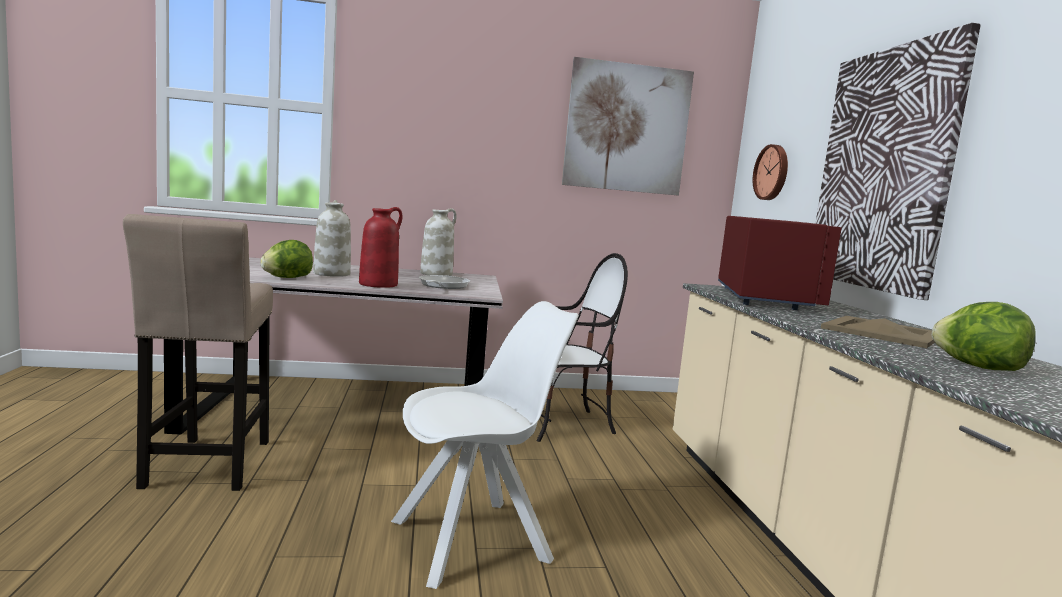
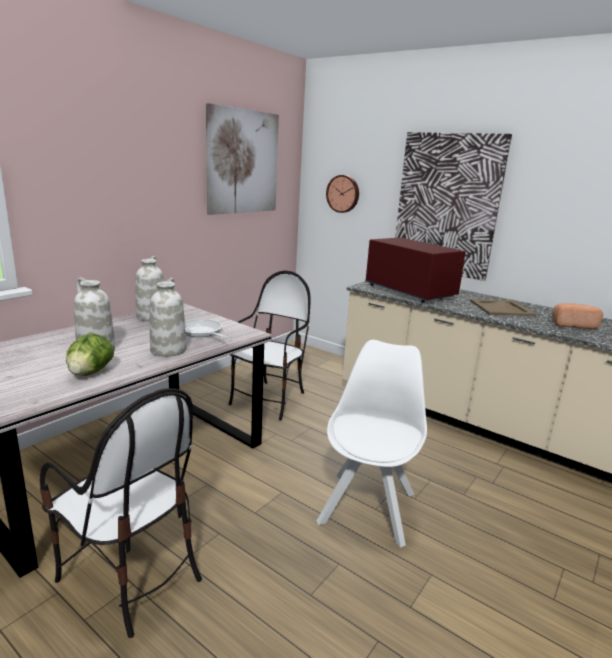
camera: 45 degrees left, 10 degrees up
beige stool [123,214,273,491] -> chair [40,388,202,638]
red vase [359,207,403,288] -> white vase [150,278,186,357]
lettuce [932,302,1036,371] -> bread [552,303,603,329]

